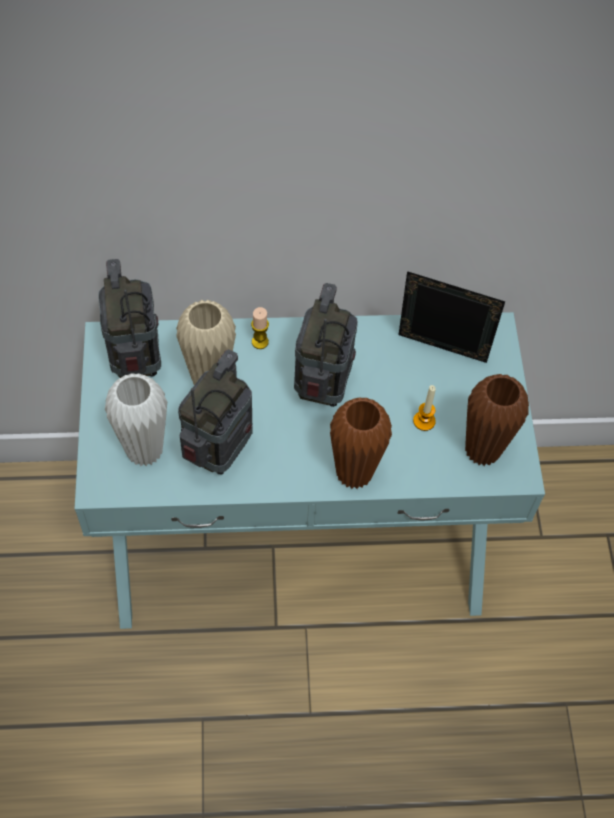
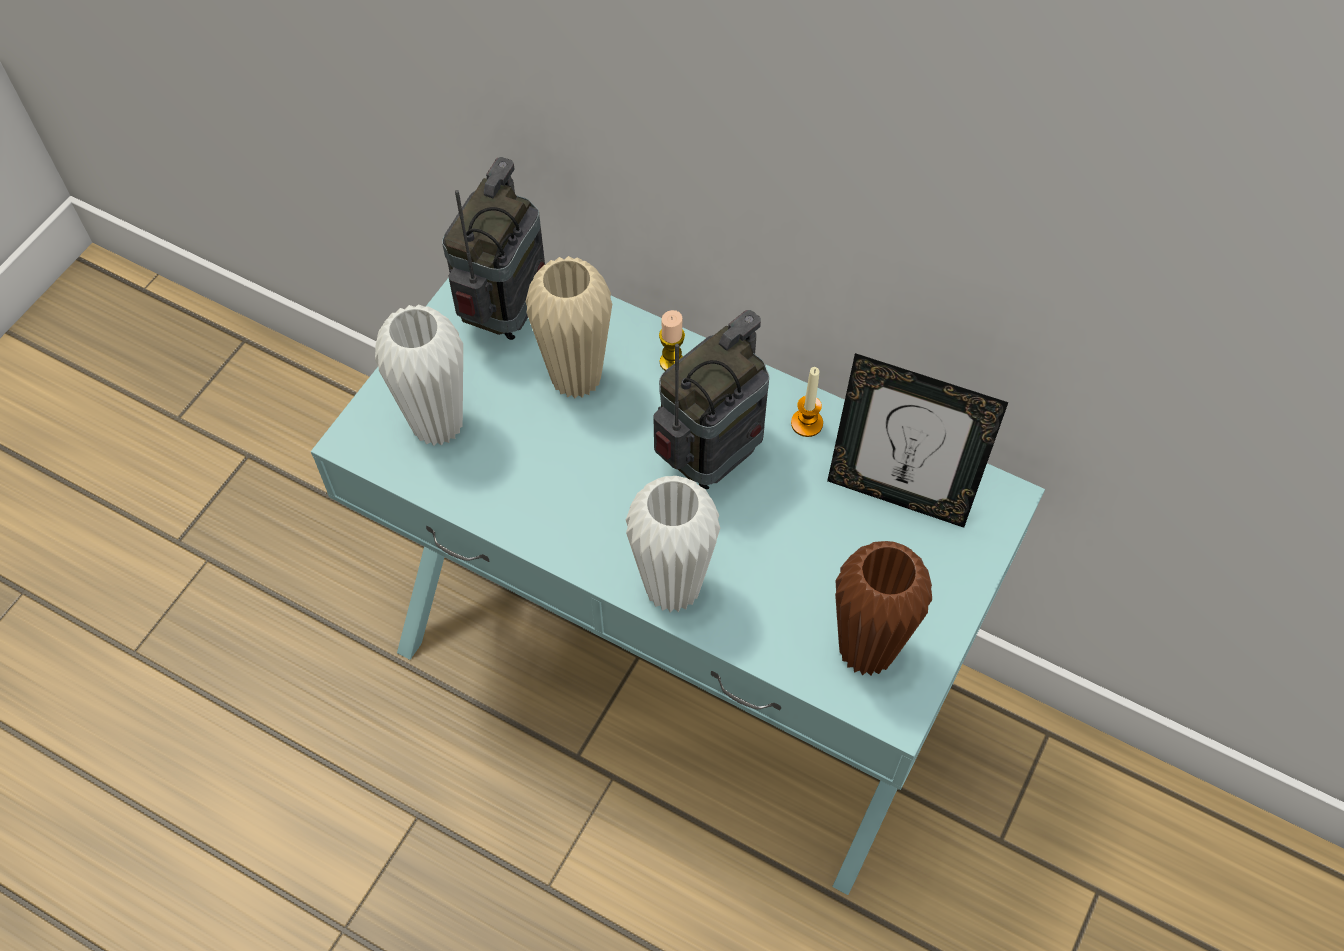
camera: 35 degrees right, 0 degrees up
radio [178,349,253,475] -> none
brown vase [330,397,392,489] -> white vase [626,476,720,612]
picture frame [399,271,505,363] -> picture frame turned 150 degrees clockwise [827,353,1008,528]
candle [413,385,436,431] -> candle moved to [791,367,823,437]

